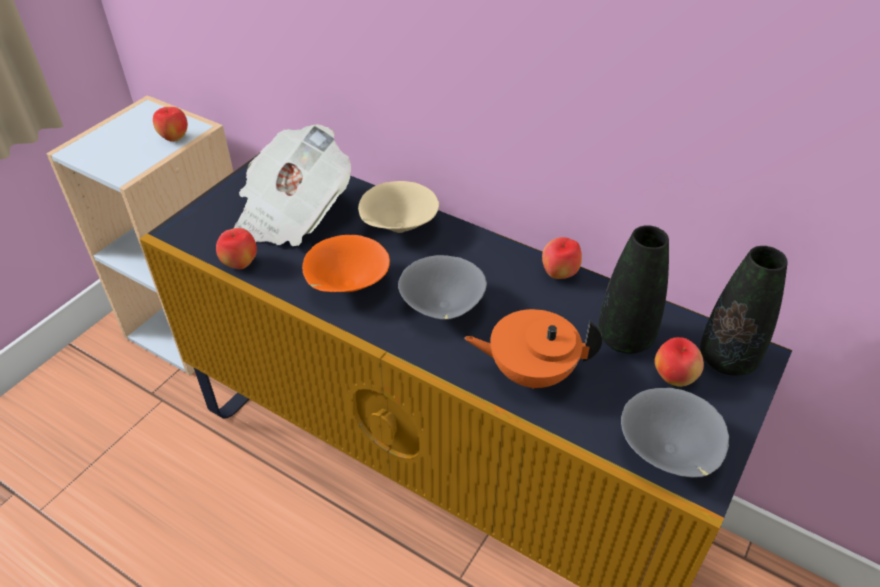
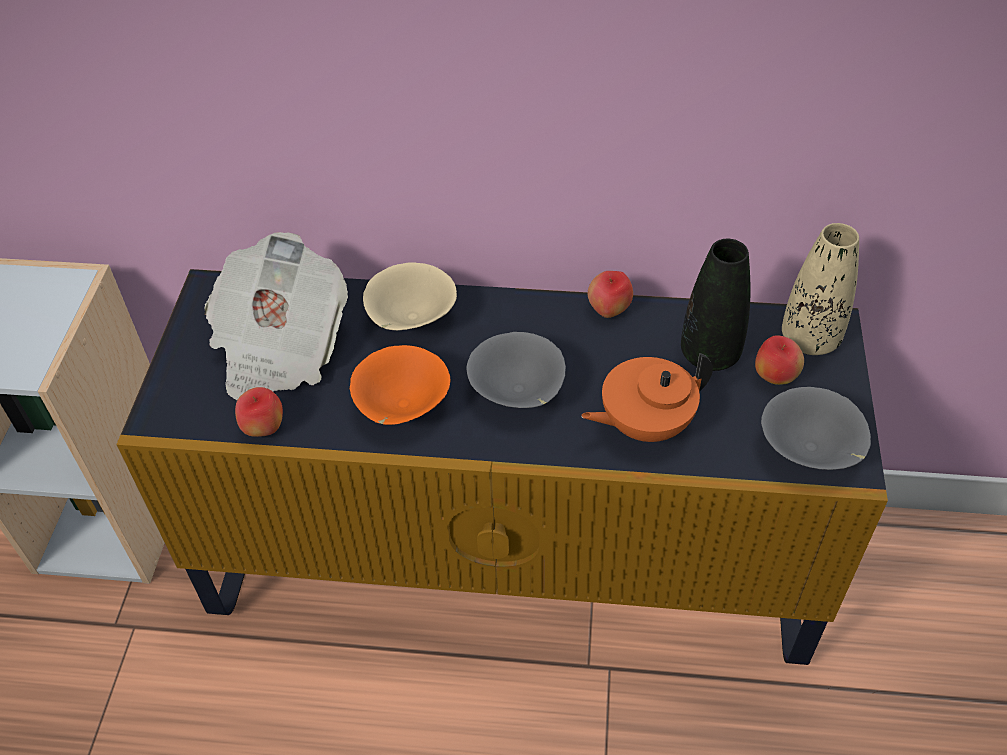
camera: 25 degrees left, 5 degrees up
apple [153,107,188,142] -> none
black vase [700,246,788,376] -> beige vase [782,223,859,355]

